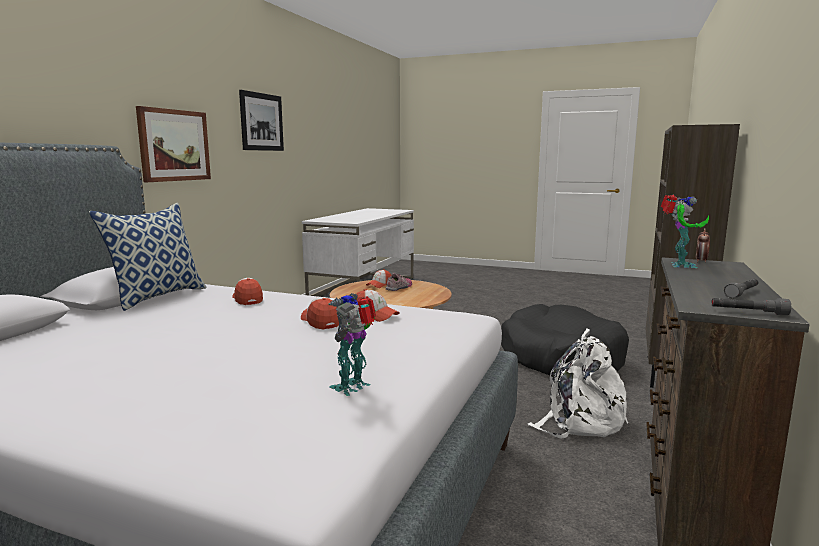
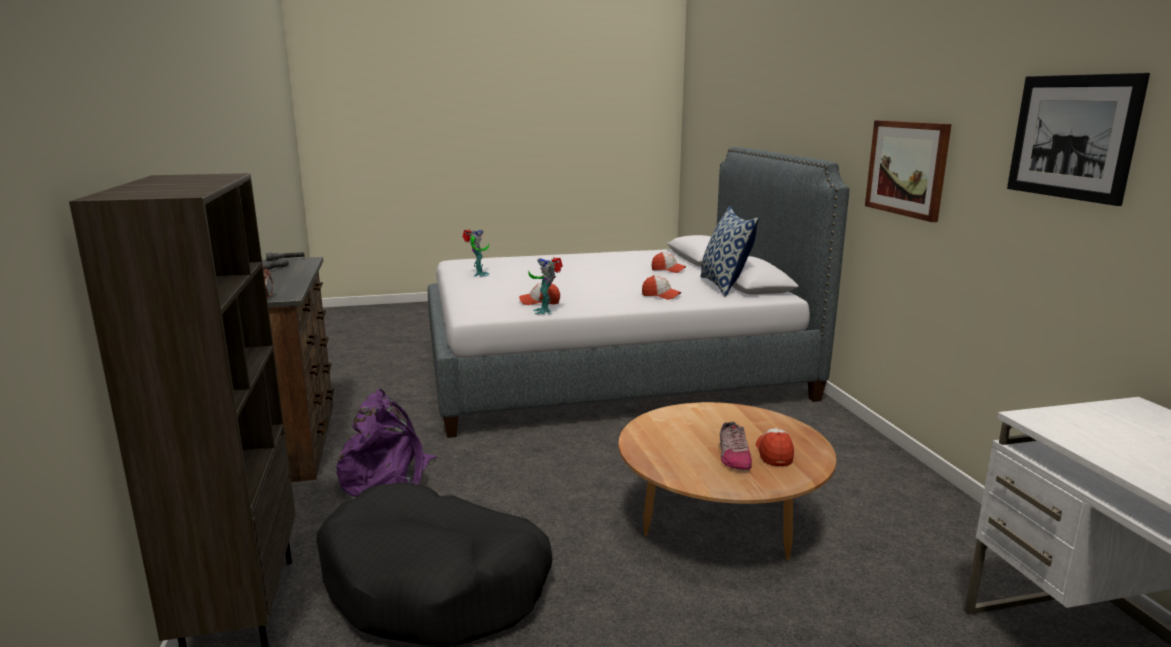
camera: 145 degrees right, 5 degrees up
cap [301,297,339,329] -> cap moved to [652,252,686,273]
white backpack [527,328,628,438] -> purple backpack [336,389,438,497]
toy robot [661,194,709,268] -> toy robot moved to [528,257,563,314]

